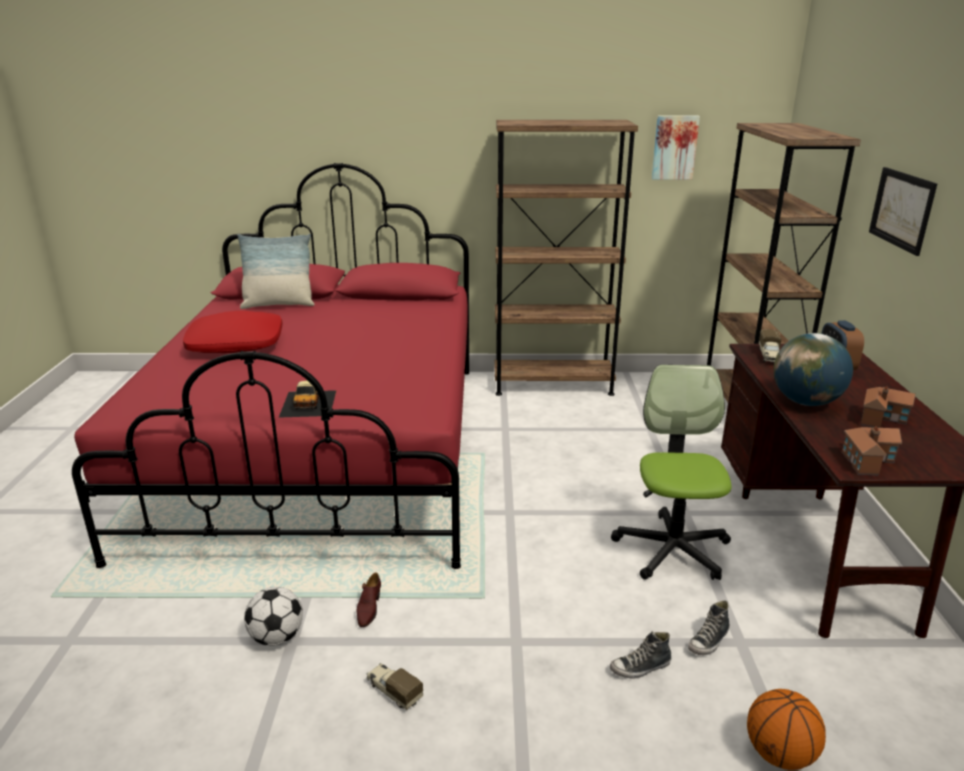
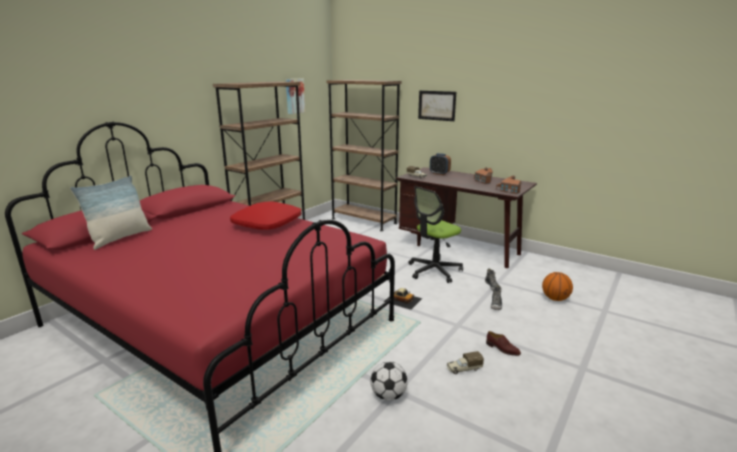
camera: 55 degrees left, 5 degrees down
red pillow [183,311,283,353] -> red pillow moved to [230,201,301,230]
toy car [279,380,337,418] -> toy car moved to [384,288,422,310]
brown shoe [357,573,381,627] -> brown shoe moved to [486,331,521,356]
office chair [611,365,732,580] -> office chair turned 75 degrees counterclockwise [408,186,463,283]
globe [773,333,853,406] -> none

